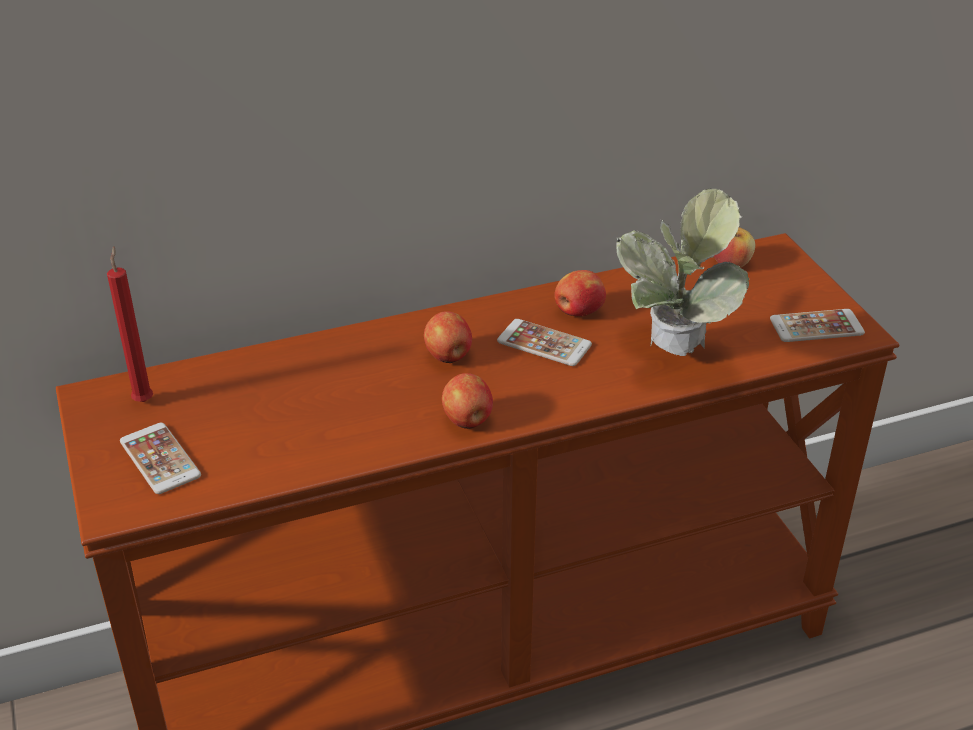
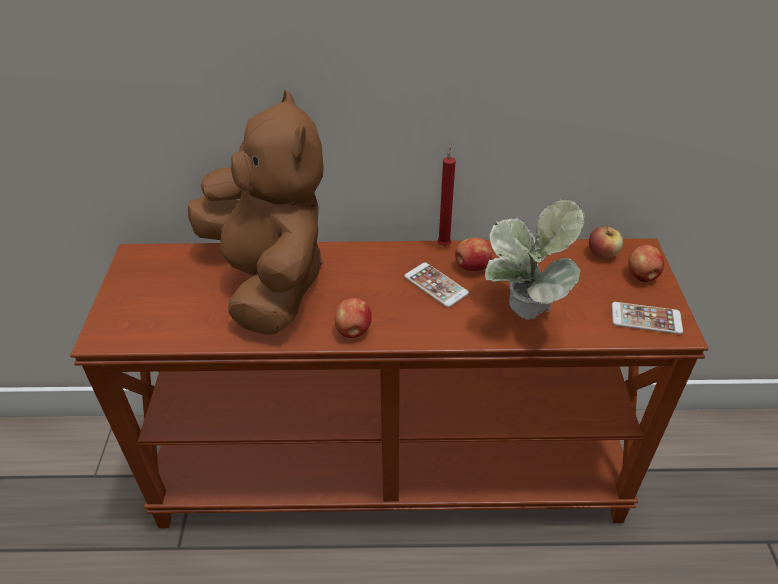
camera: 20 degrees right, 5 degrees up
red candle [107,246,153,402] -> red candle moved to [437,143,456,246]
phone [120,423,201,494] -> none
apple [424,311,472,363] -> apple moved to [628,245,664,282]
none -> brown plush toy [188,90,324,335]

